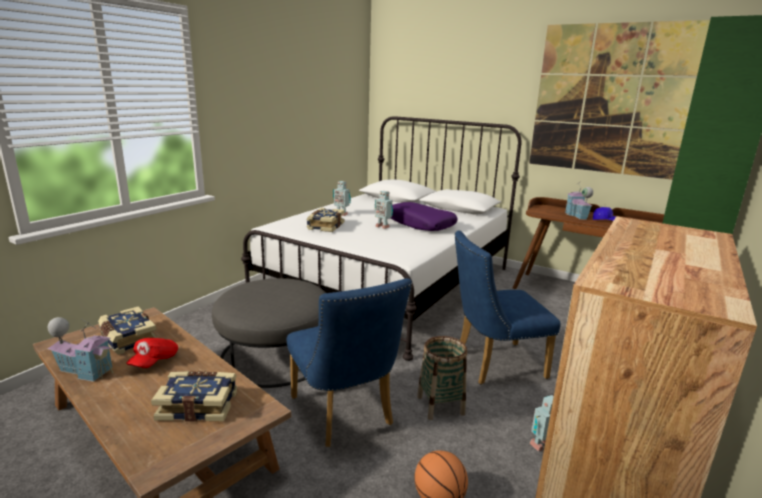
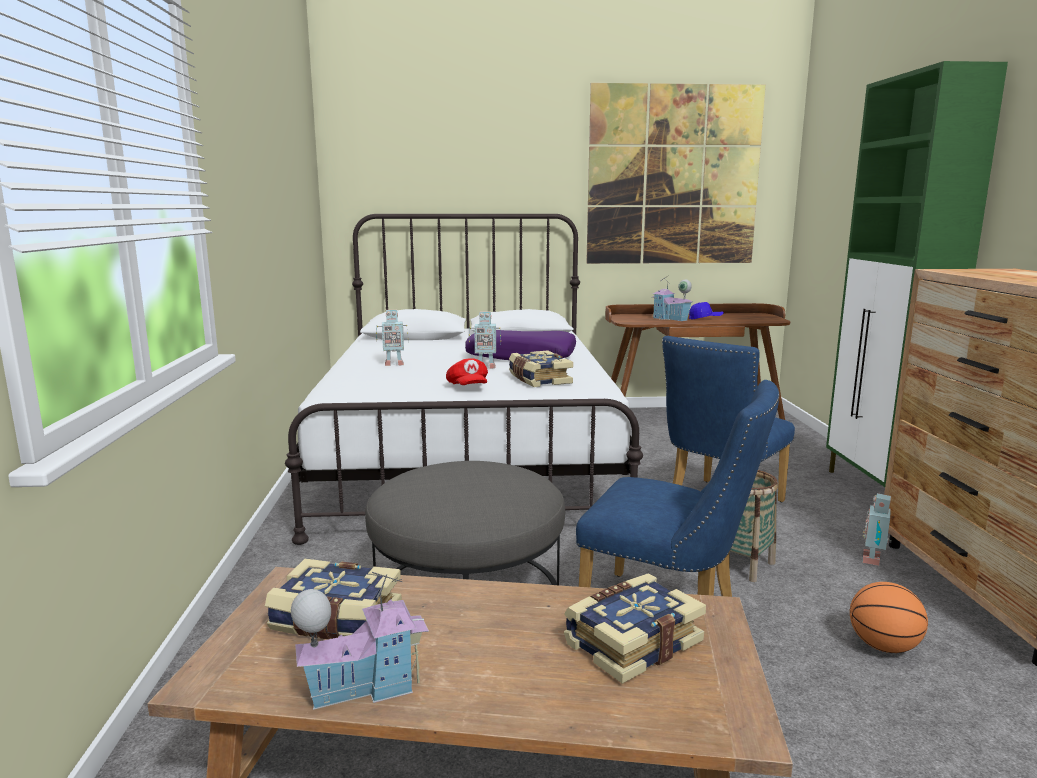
camera: 35 degrees left, 5 degrees down
red cap [126,338,178,368] -> red cap moved to [446,358,488,385]
book [307,208,345,232] -> book moved to [509,350,573,387]

